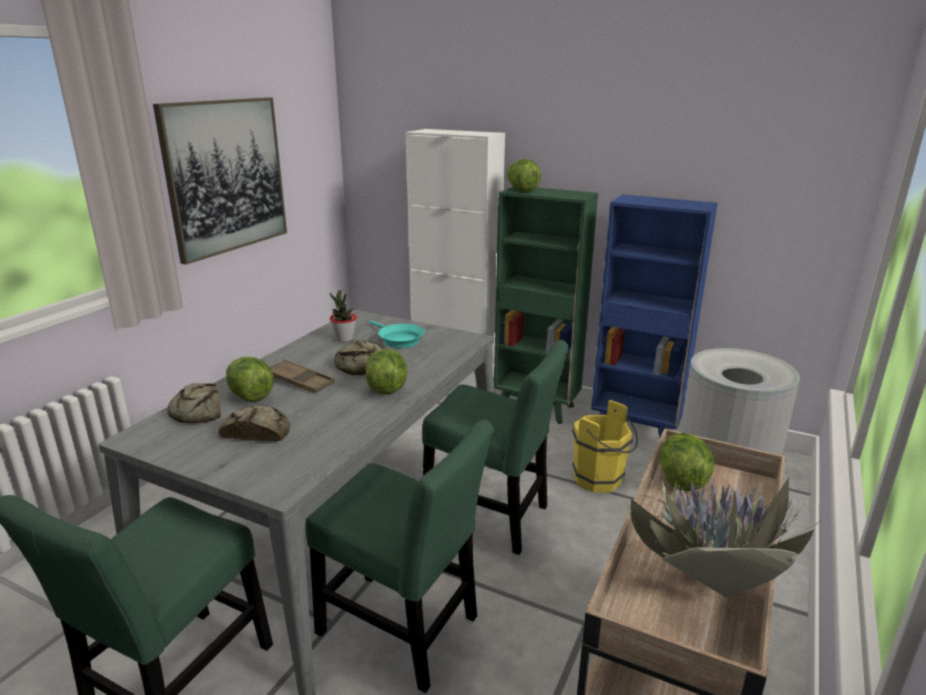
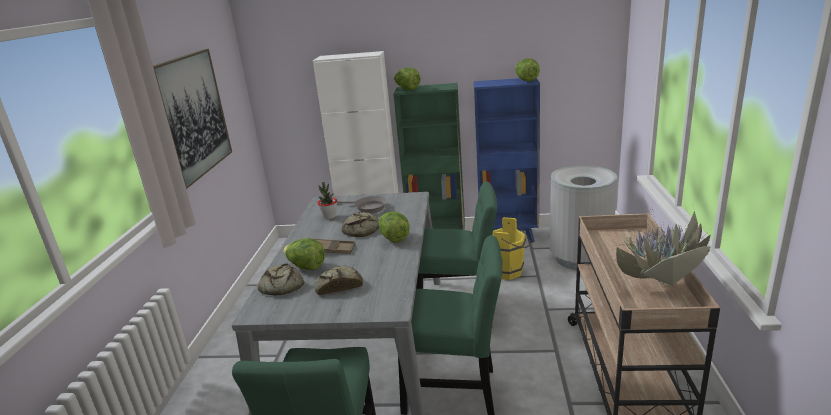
camera: 20 degrees left, 0 degrees up
turquoise frying pan [369,321,425,348] -> grey frying pan [337,196,387,214]
lettuce [660,433,714,491] -> lettuce moved to [515,58,540,82]

